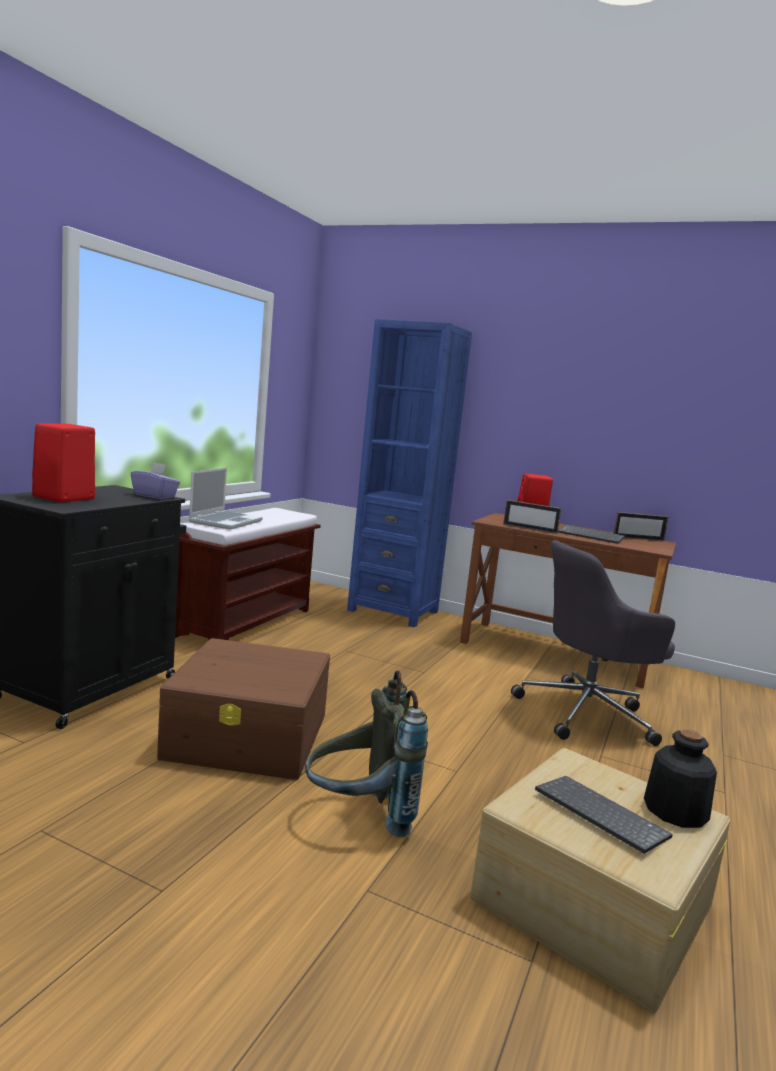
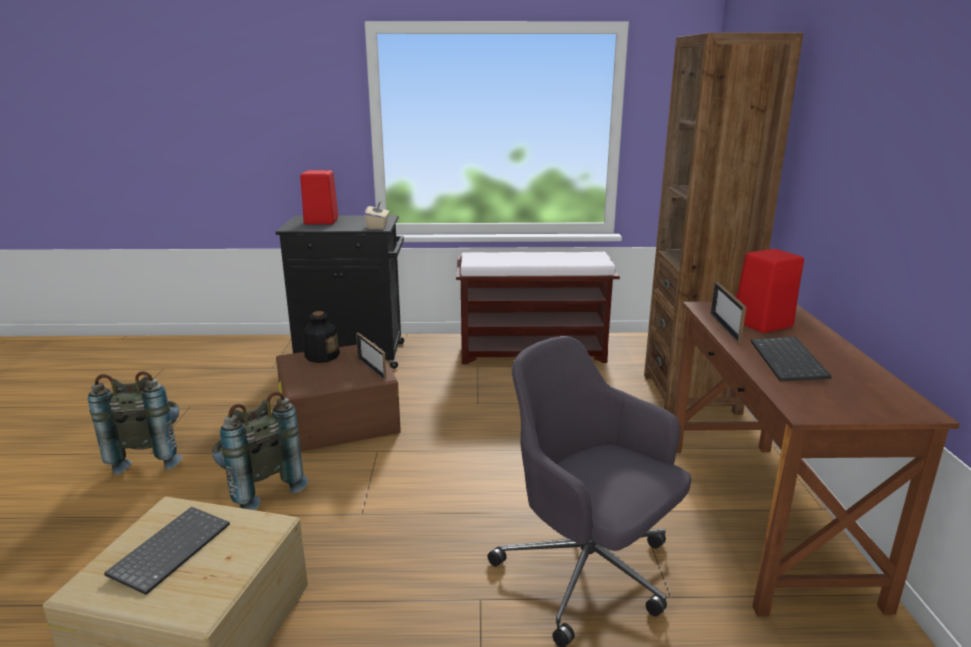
camera: 65 degrees right, 10 degrees up
purple tissue box [130,462,180,499] -> beige tissue box [365,200,389,229]
laptop [189,468,263,530] -> none
blue bookcase [347,319,472,627] -> brown bookcase [644,33,803,415]
picture frame [614,512,668,541] -> picture frame moved to [356,332,387,380]
bottle [644,729,717,828] -> bottle moved to [303,311,340,363]
none -> grey backpack [88,371,183,475]

